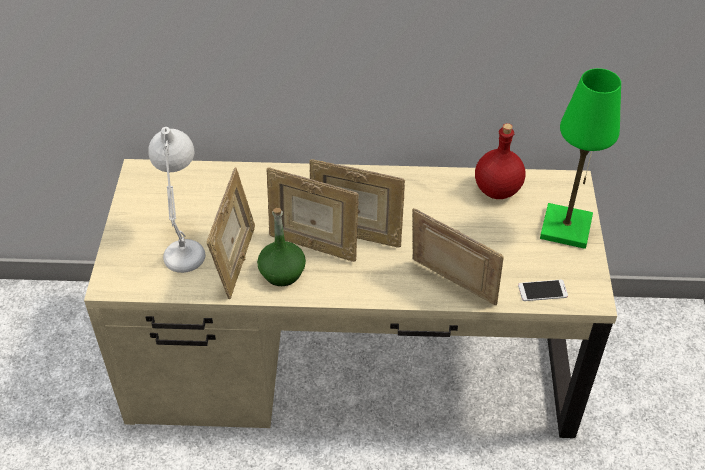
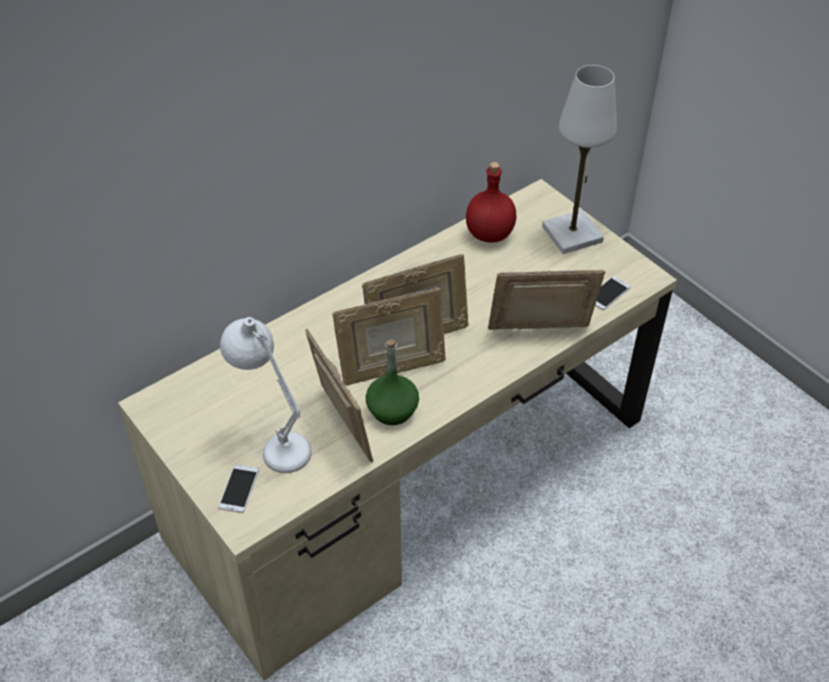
camera: 40 degrees left, 0 degrees up
green table lamp [540,68,621,249] -> white table lamp [542,65,617,254]
none -> phone [219,464,259,513]

